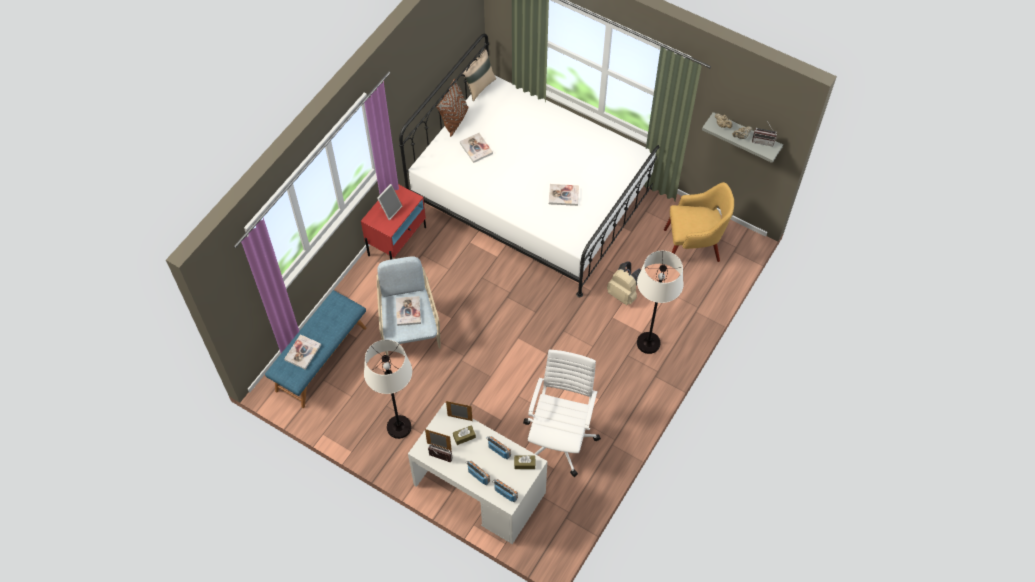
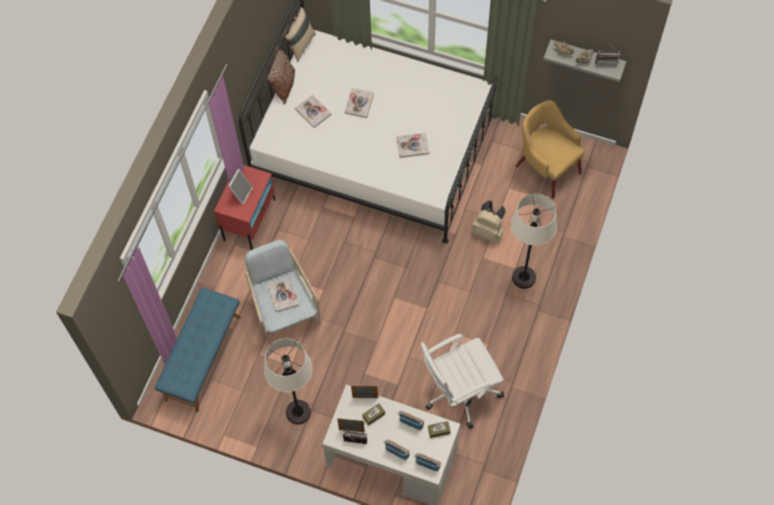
camera: 10 degrees left, 5 degrees up
book [284,334,321,370] -> book moved to [344,88,374,118]
white office chair [523,349,601,477] -> white office chair turned 120 degrees counterclockwise [420,334,504,429]
yellow armchair [664,182,734,262] -> yellow armchair turned 120 degrees counterclockwise [515,100,585,199]

